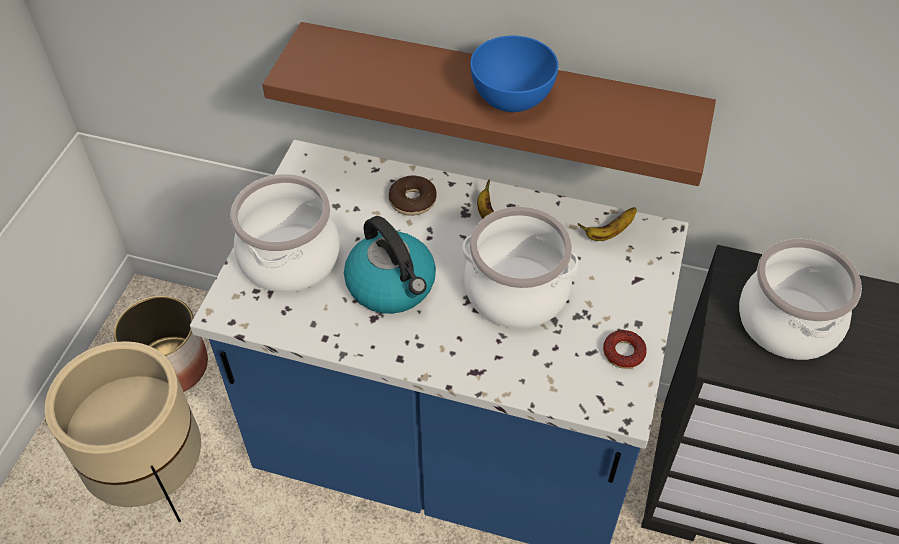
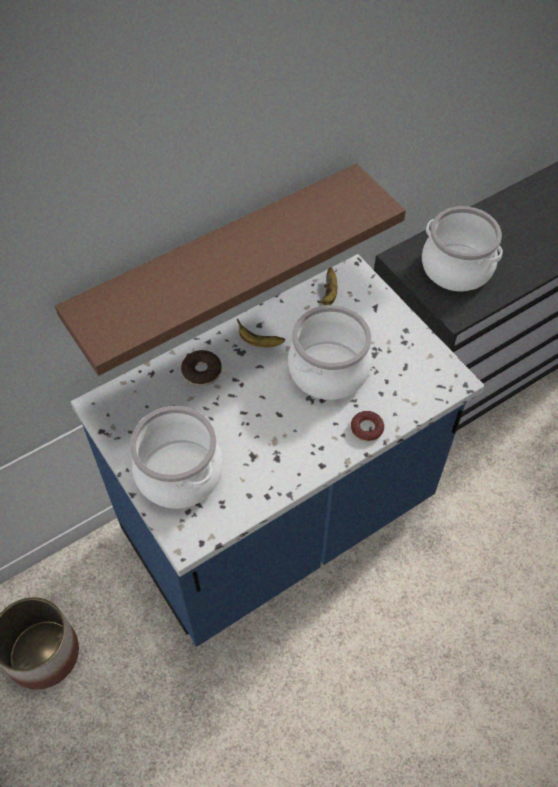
camera: 50 degrees left, 5 degrees up
beige planter [45,341,201,522] -> none
kettle [344,216,436,314] -> none
blue bowl [470,36,559,112] -> none
donut [603,330,647,369] -> donut moved to [351,411,384,441]

